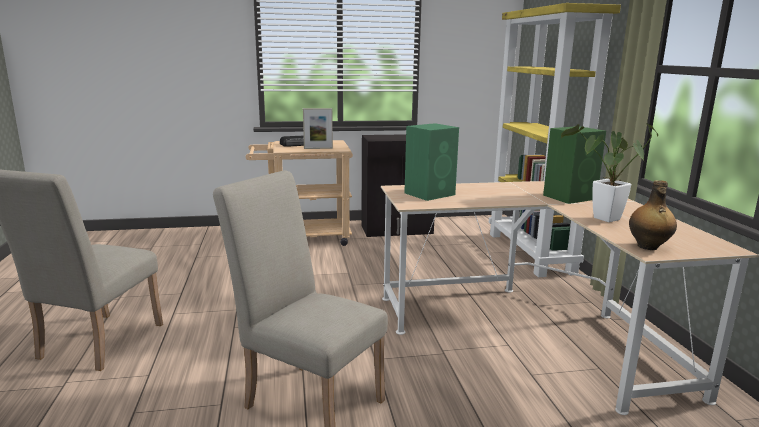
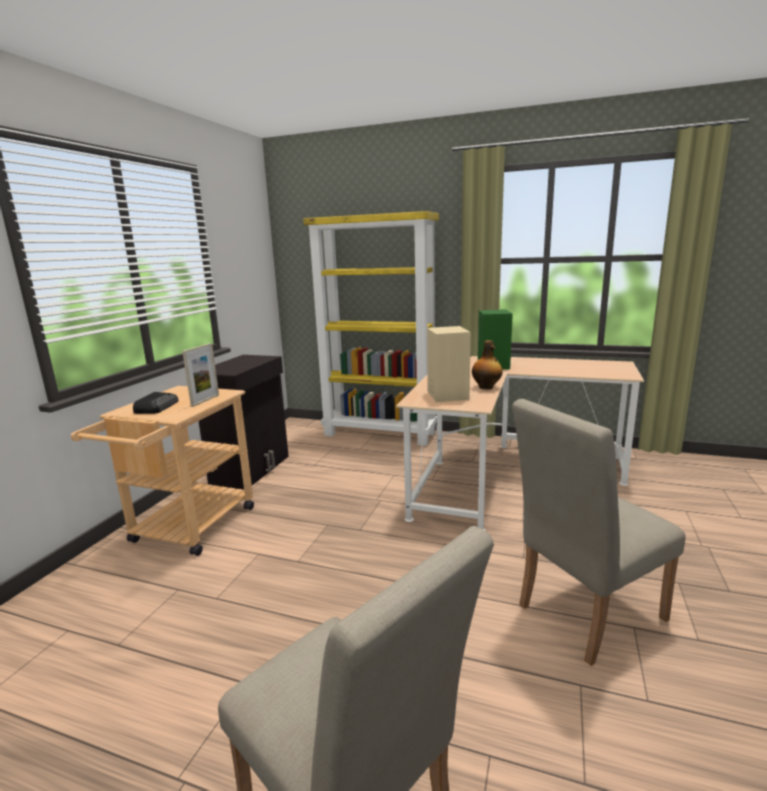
camera: 60 degrees left, 0 degrees up
green speaker [404,123,459,201] -> beige speaker [427,326,471,402]
potted plant [561,123,659,222] -> none
bottle [629,180,677,250] -> bottle moved to [472,340,503,390]

